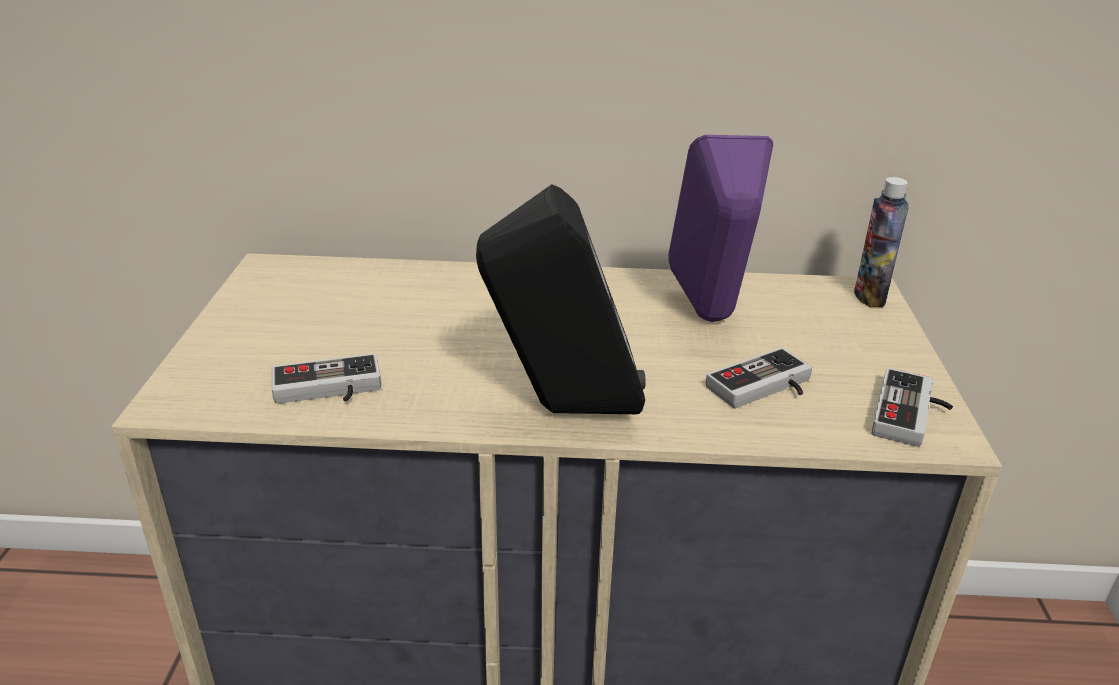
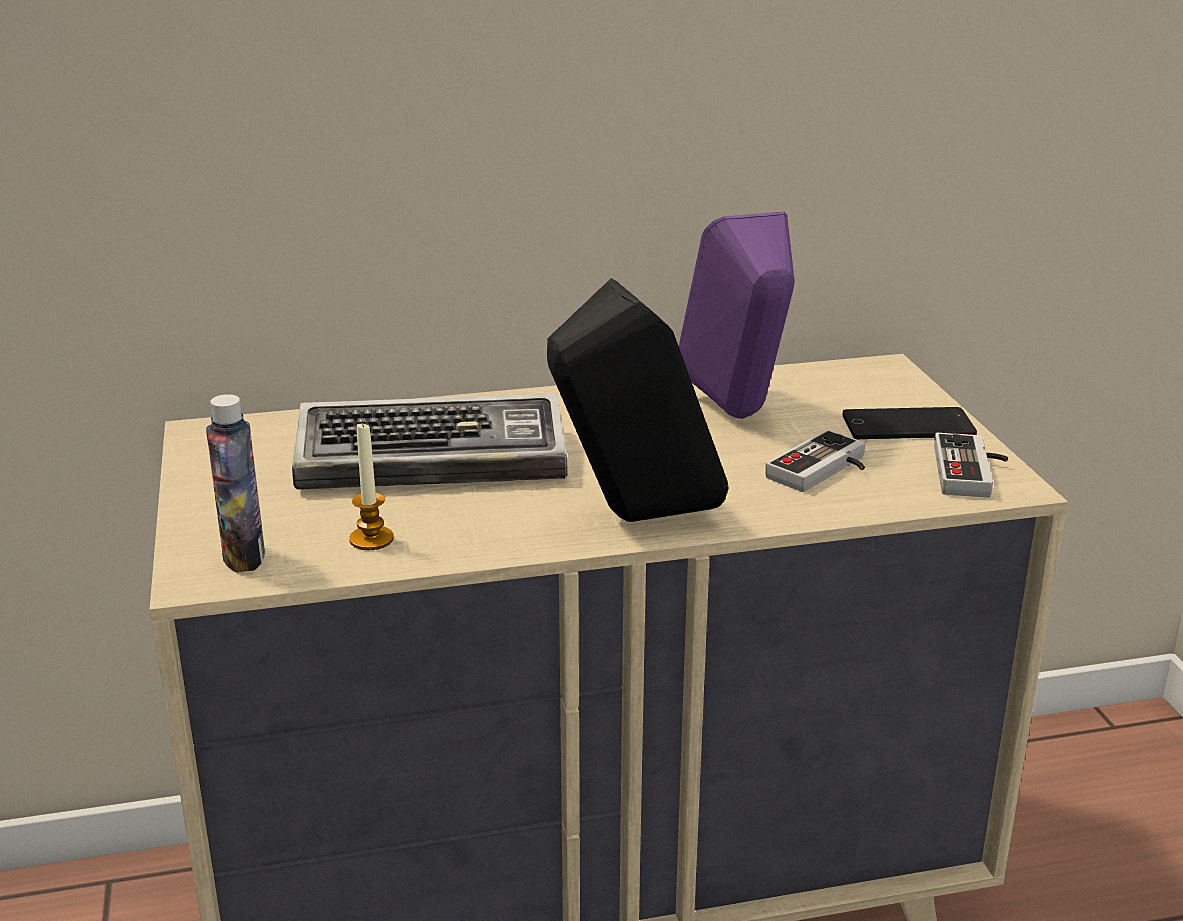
camera: 15 degrees left, 5 degrees down
game controller [272,353,381,404] -> candle [349,421,394,550]
bottle [854,177,908,307] -> bottle moved to [206,394,265,573]
none -> keyboard [292,393,567,490]
none -> phone [843,407,977,440]

